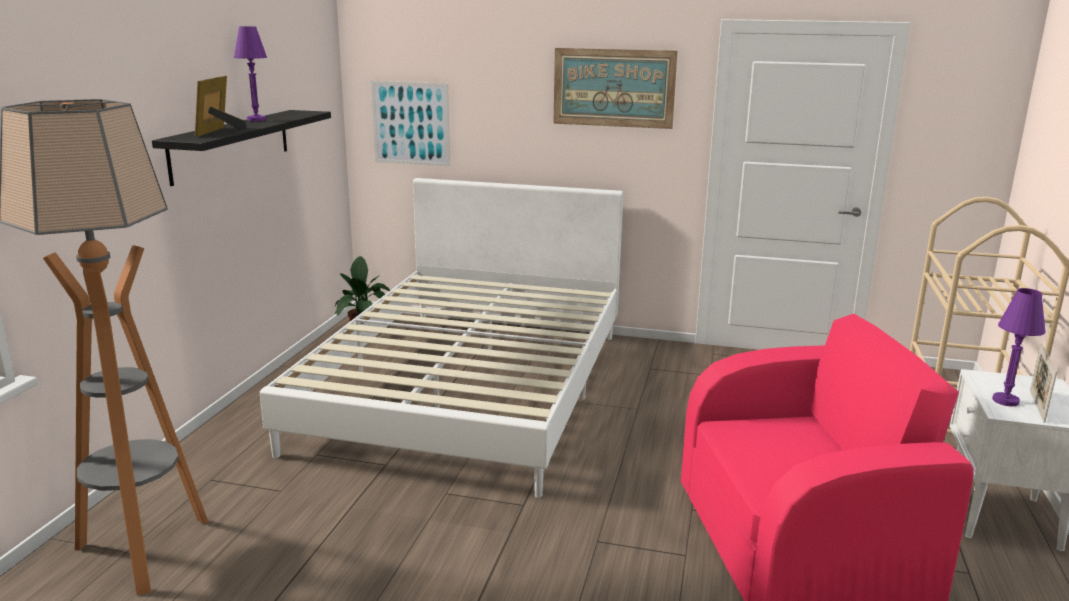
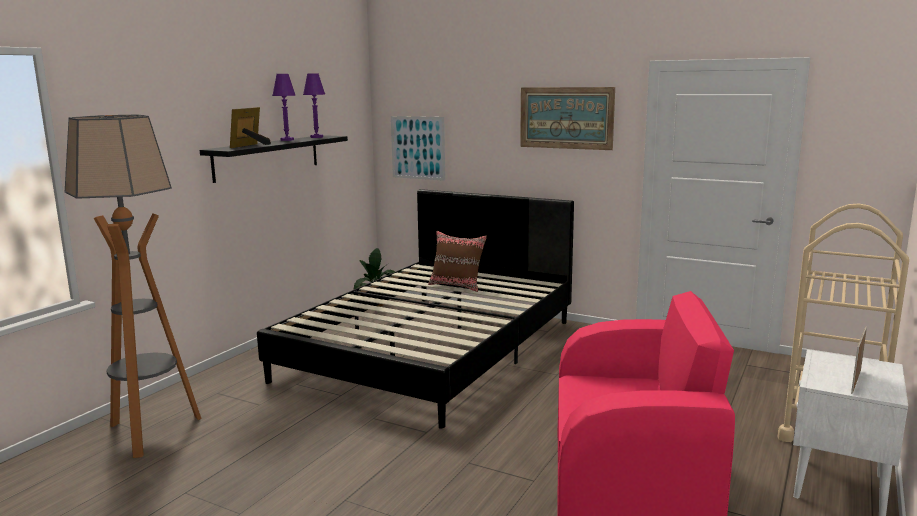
camera: 15 degrees right, 5 degrees down
white bed [260,178,623,498] -> black bed [257,189,574,429]
purple table lamp [992,288,1046,407] -> purple table lamp moved to [303,73,325,138]
none -> brown pillow [428,231,487,292]

